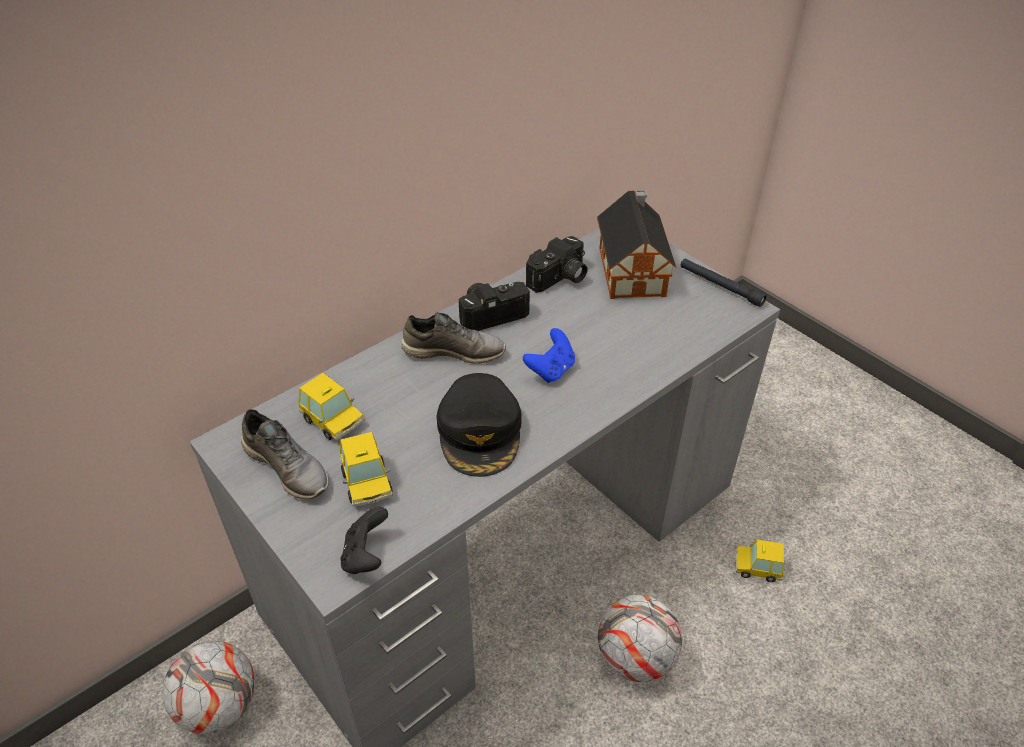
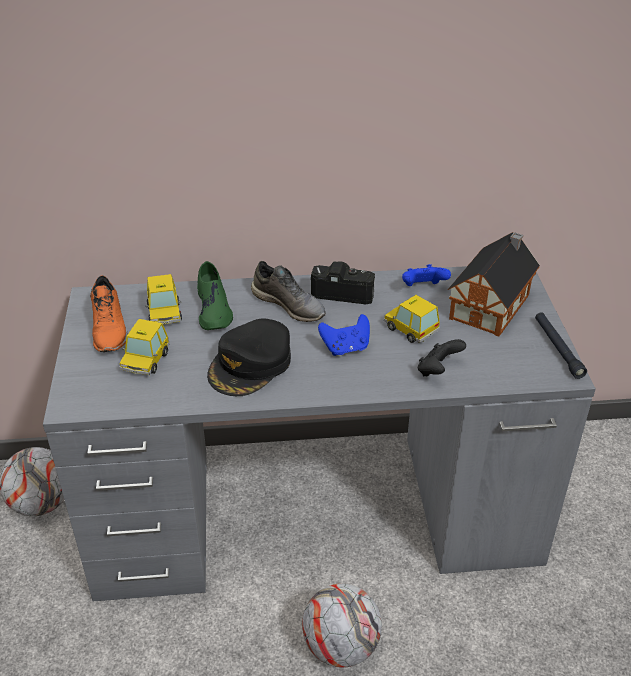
camera: 35 degrees right, 5 degrees down
grey shoe [241,409,329,499] -> orange shoe [90,275,128,352]
black game controller [340,507,388,574] -> black game controller moved to [418,339,466,376]
camera [526,236,587,293] -> blue game controller [402,264,451,286]
toy car [735,539,784,582] -> toy car moved to [384,295,440,343]
none -> green shoe [197,261,233,330]

